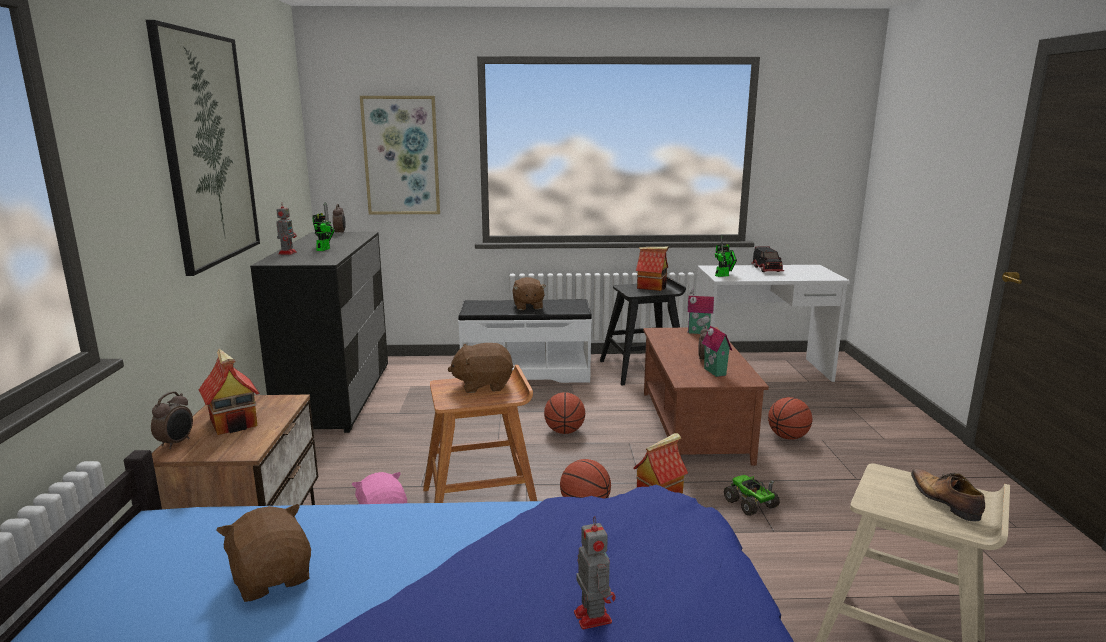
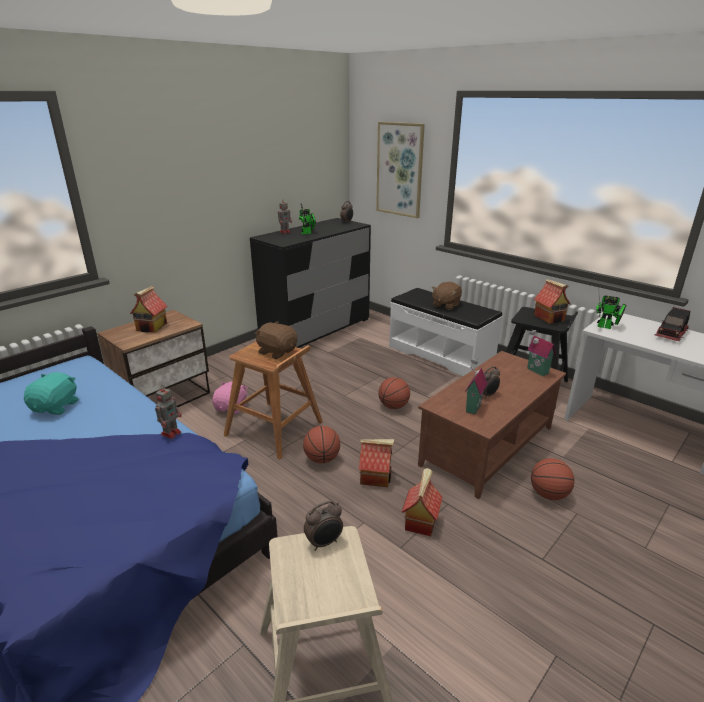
camera: 45 degrees right, 10 degrees up
picture [146,20,260,276] -> none
alarm clock [151,391,193,449] -> alarm clock moved to [304,501,343,551]
brown plush toy [216,504,311,602] -> turquoise plush toy [24,372,78,415]
toy robot [574,516,616,630] -> toy robot moved to [155,385,182,439]
toy truck [724,475,780,516] -> toy house [402,468,443,536]
shoe [911,469,985,521] -> none

